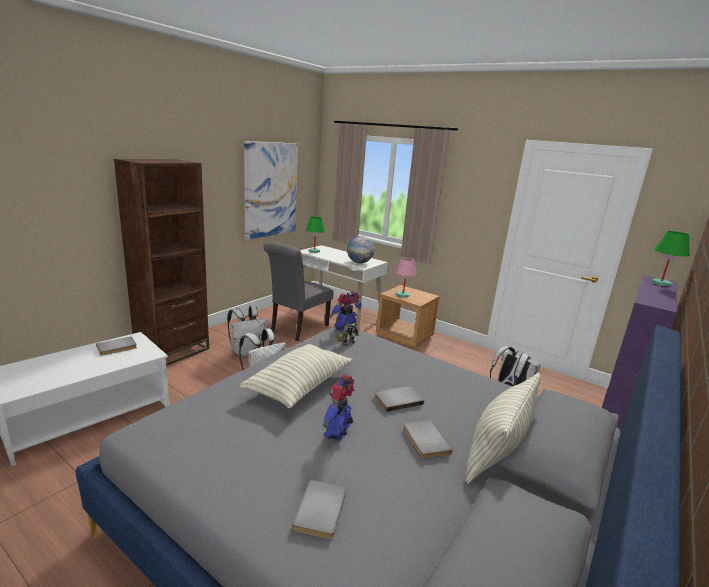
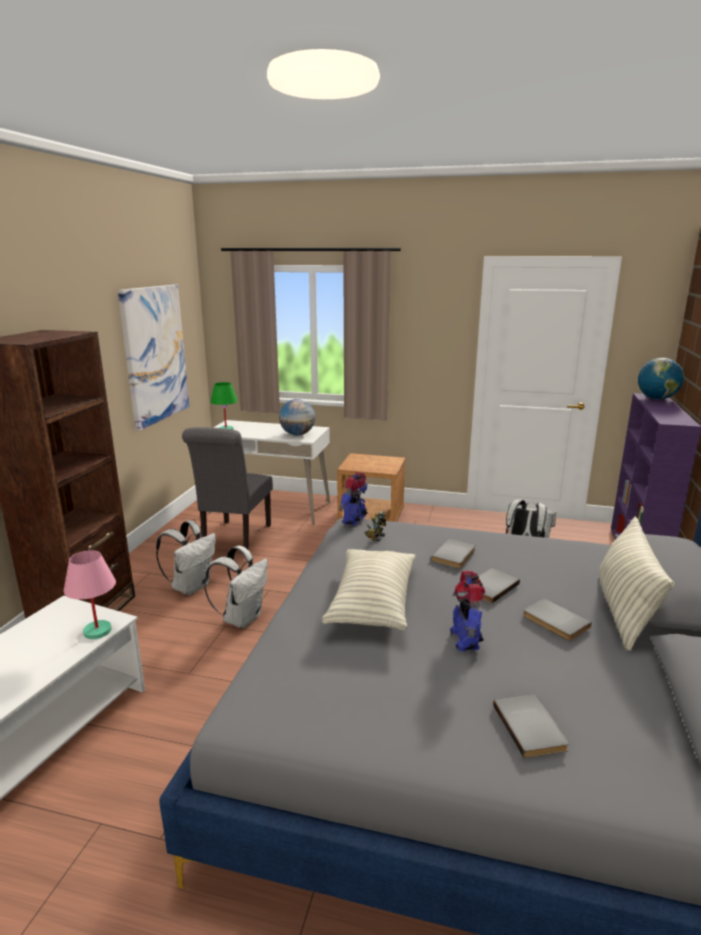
camera: 20 degrees left, 0 degrees up
grey book [96,336,137,356] -> grey book moved to [431,538,476,568]
pink table lamp [395,257,417,298] -> pink table lamp moved to [64,550,116,639]
green table lamp [652,231,690,286] -> globe [638,358,684,400]

